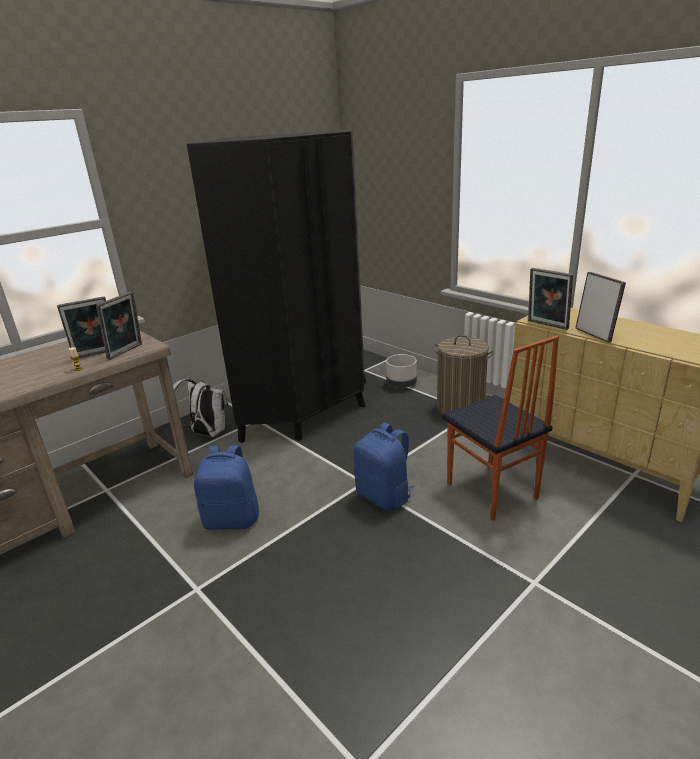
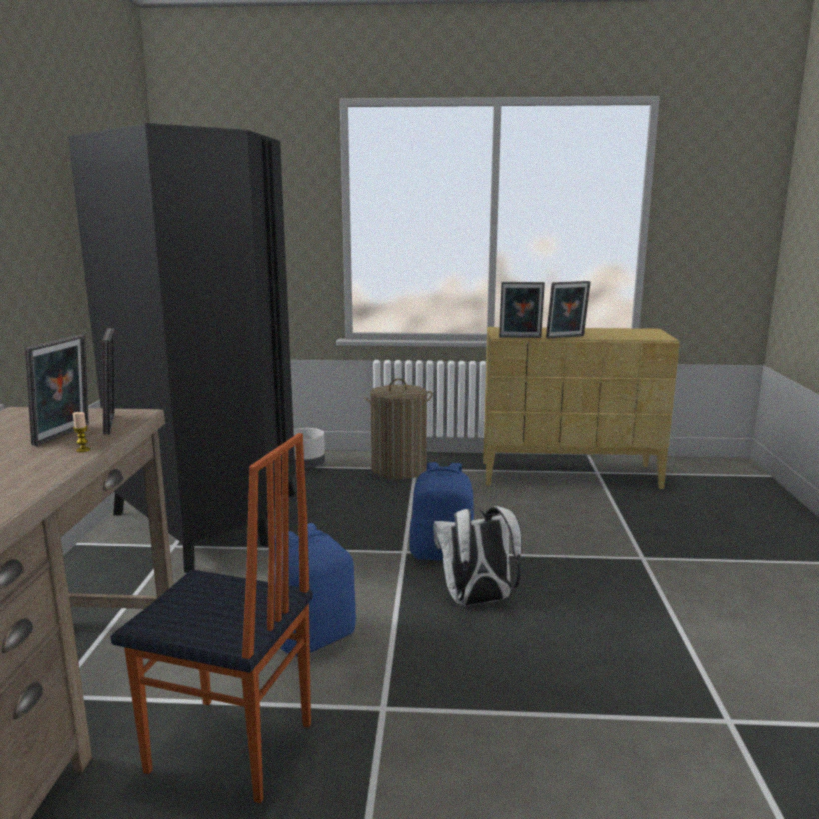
camera: 45 degrees left, 10 degrees down
white backpack [173,379,228,437] -> white backpack moved to [433,506,522,606]
chair [442,336,559,521] -> chair moved to [110,433,313,803]
picture frame [576,272,626,343] -> picture frame turned 135 degrees clockwise [546,281,591,338]

